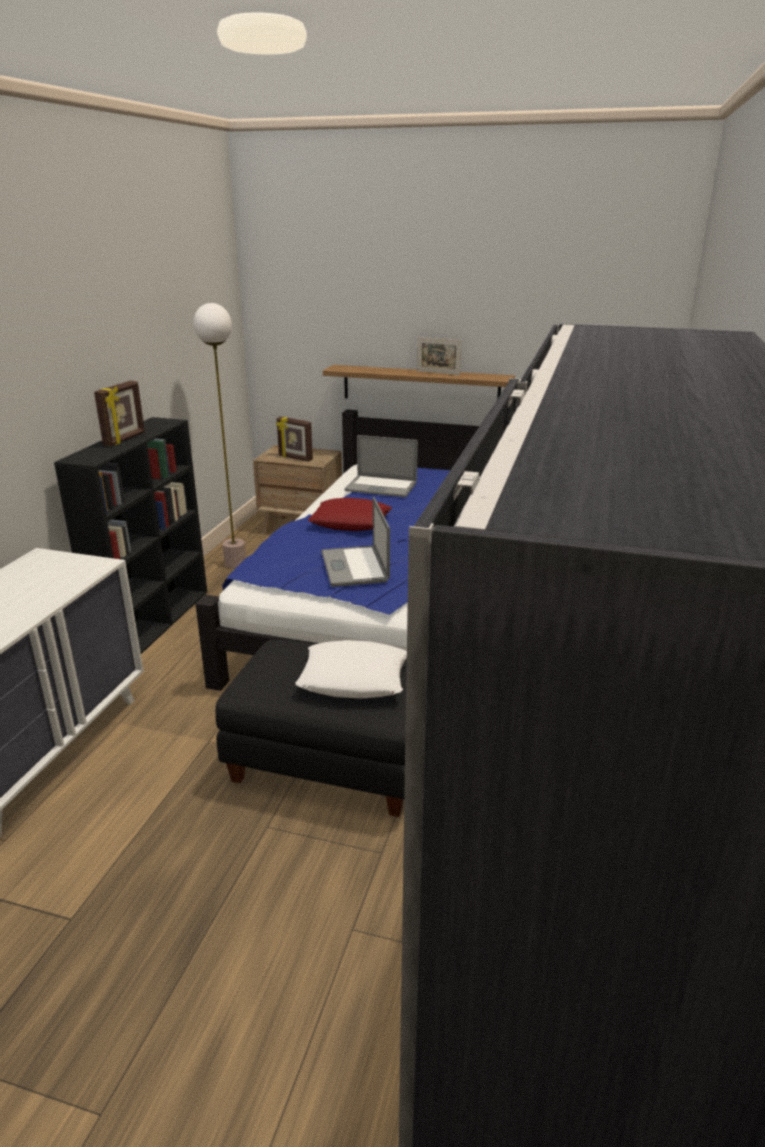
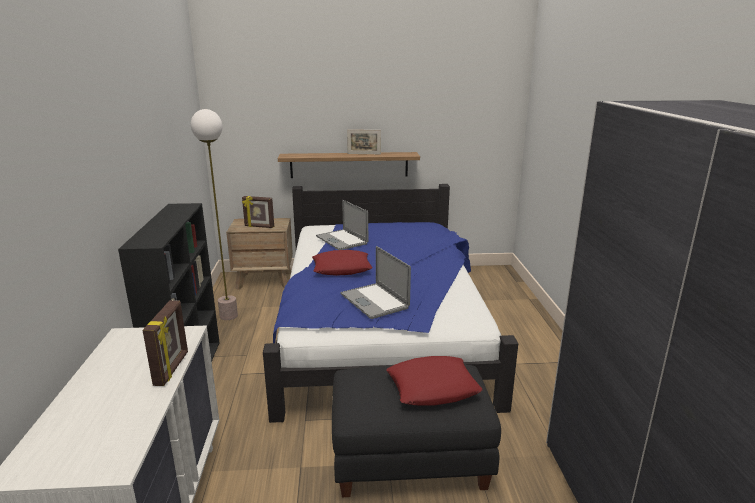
camera: 20 degrees left, 5 degrees down
picture frame [94,381,145,446] -> picture frame moved to [143,300,188,386]
white pillow [295,640,407,699] -> red pillow [386,356,482,406]
laptop [344,435,418,497] -> laptop turned 60 degrees clockwise [316,200,368,250]

